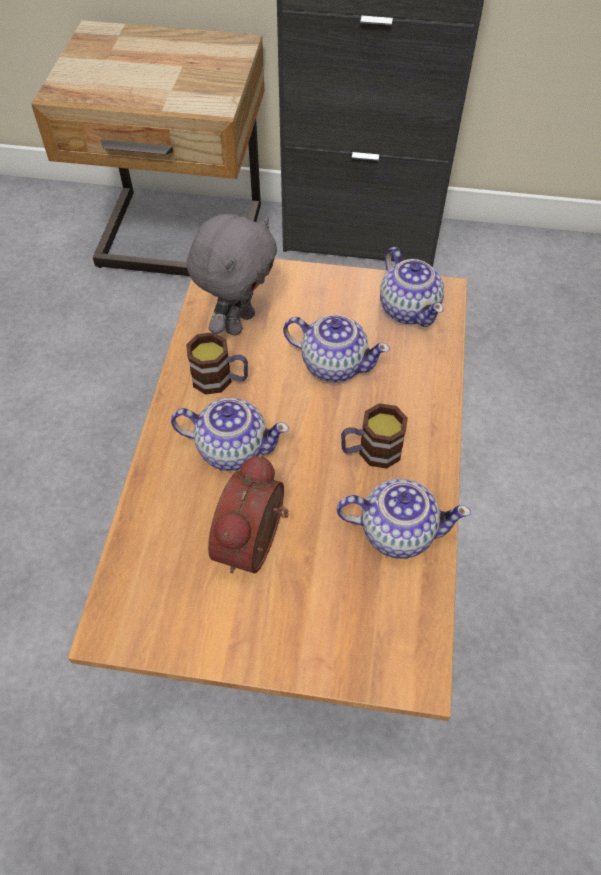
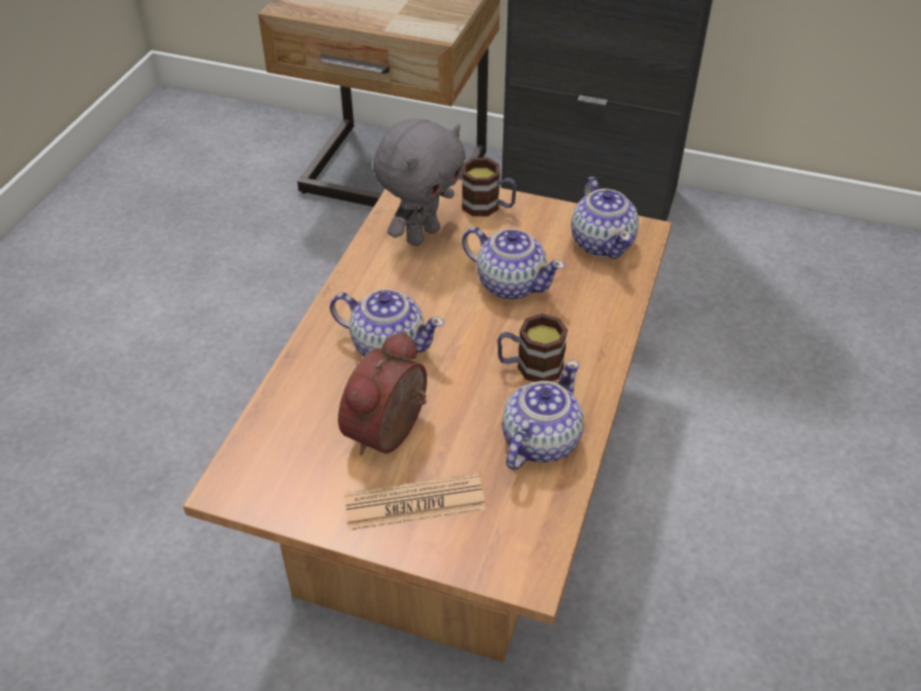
camera: 10 degrees right, 10 degrees down
mug [186,332,248,395] -> mug moved to [462,158,517,216]
teapot [337,479,471,559] -> teapot turned 75 degrees counterclockwise [502,360,584,470]
none -> newspaper [344,473,486,531]

